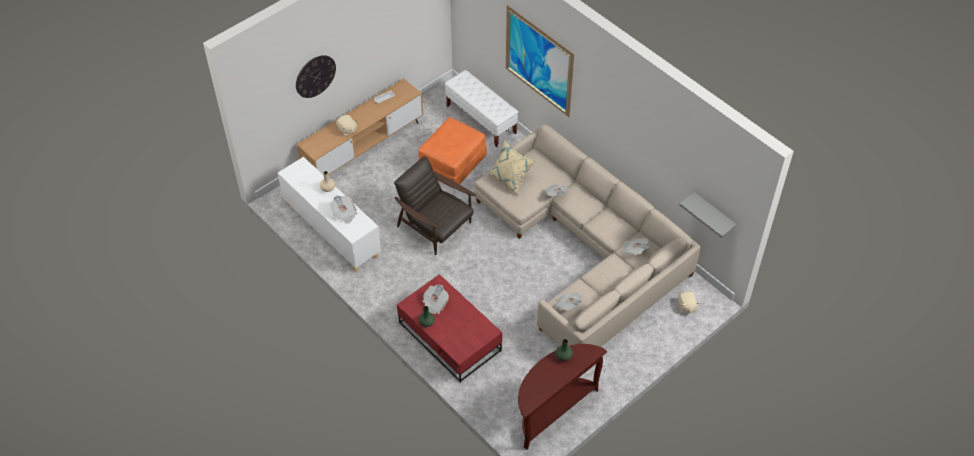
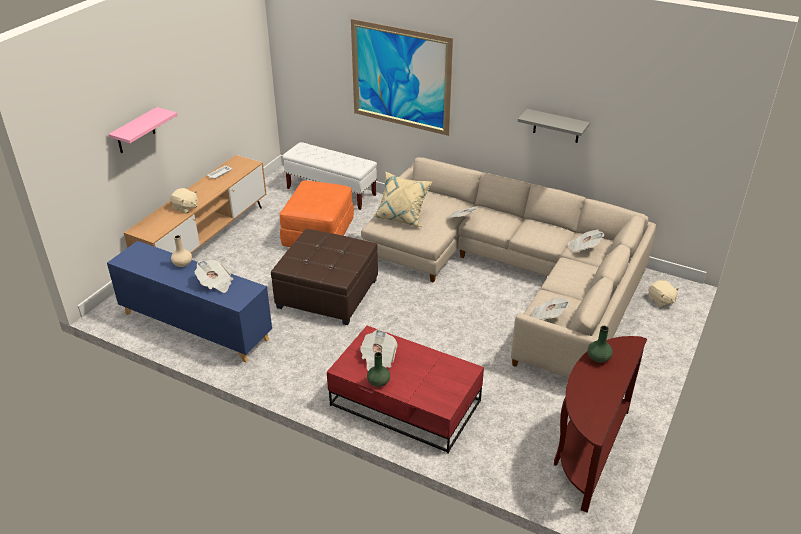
camera: 20 degrees left, 15 degrees down
white cabinet [278,157,381,272] -> blue cabinet [107,241,272,363]
wall clock [296,55,336,98] -> pink shelf [108,107,177,154]
brown armchair [394,156,476,255] -> brown ottoman [271,229,378,325]
grey shelf [679,192,737,238] -> grey shelf moved to [518,109,590,143]

